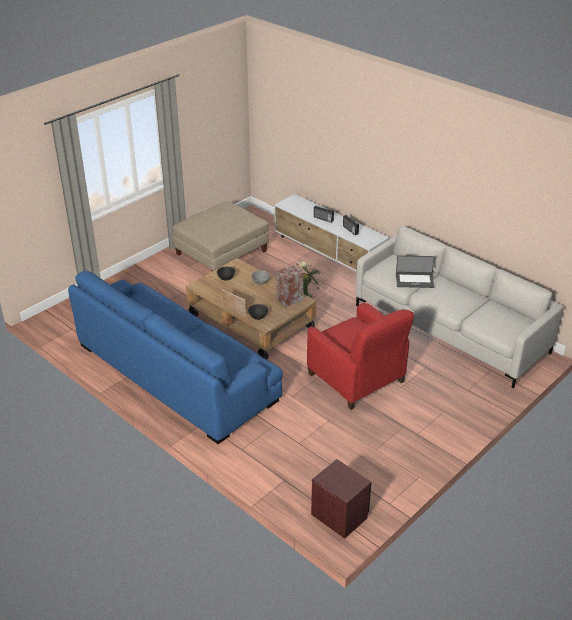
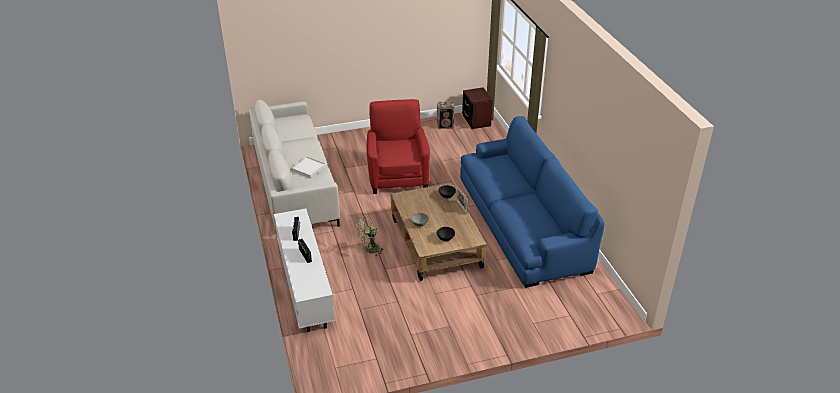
camera: 150 degrees left, 0 degrees up
beige ottoman [172,201,269,271] -> none
speaker [276,265,303,307] -> speaker moved to [437,101,454,129]
laptop [396,255,434,288] -> white tray [291,156,326,178]

